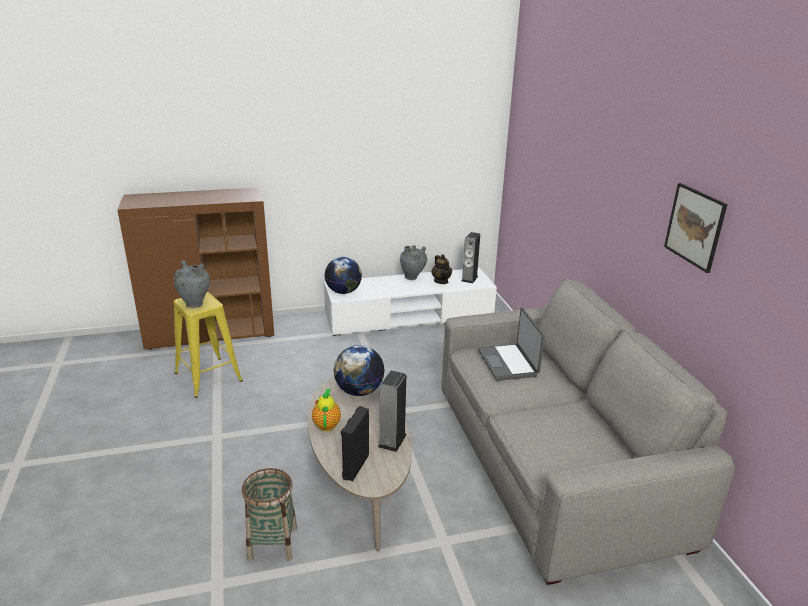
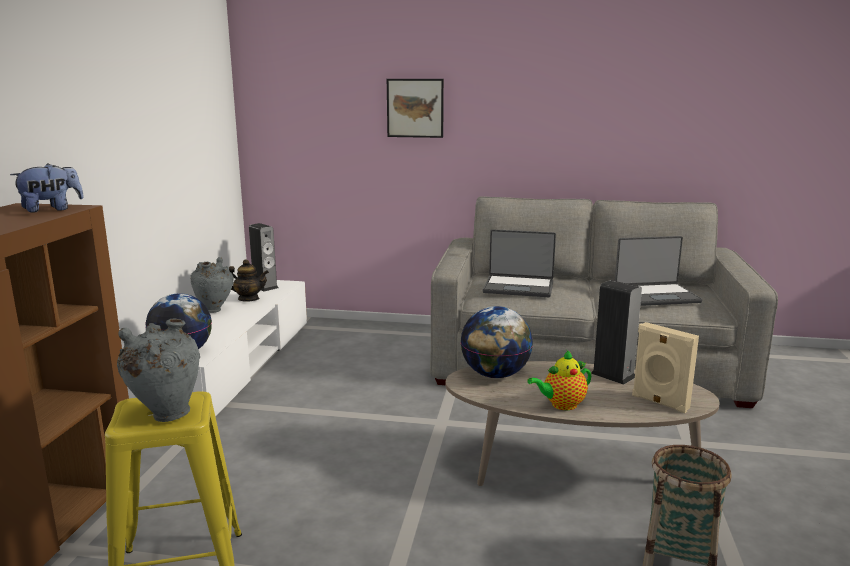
camera: 65 degrees left, 10 degrees down
teapot [312,389,341,431] -> teapot turned 45 degrees counterclockwise [527,350,591,410]
black speaker [341,406,369,481] -> beige speaker [632,322,699,413]
picture [664,183,727,273] -> picture moved to [387,79,444,138]
none -> plush toy [10,163,84,213]
none -> laptop [615,236,702,306]

